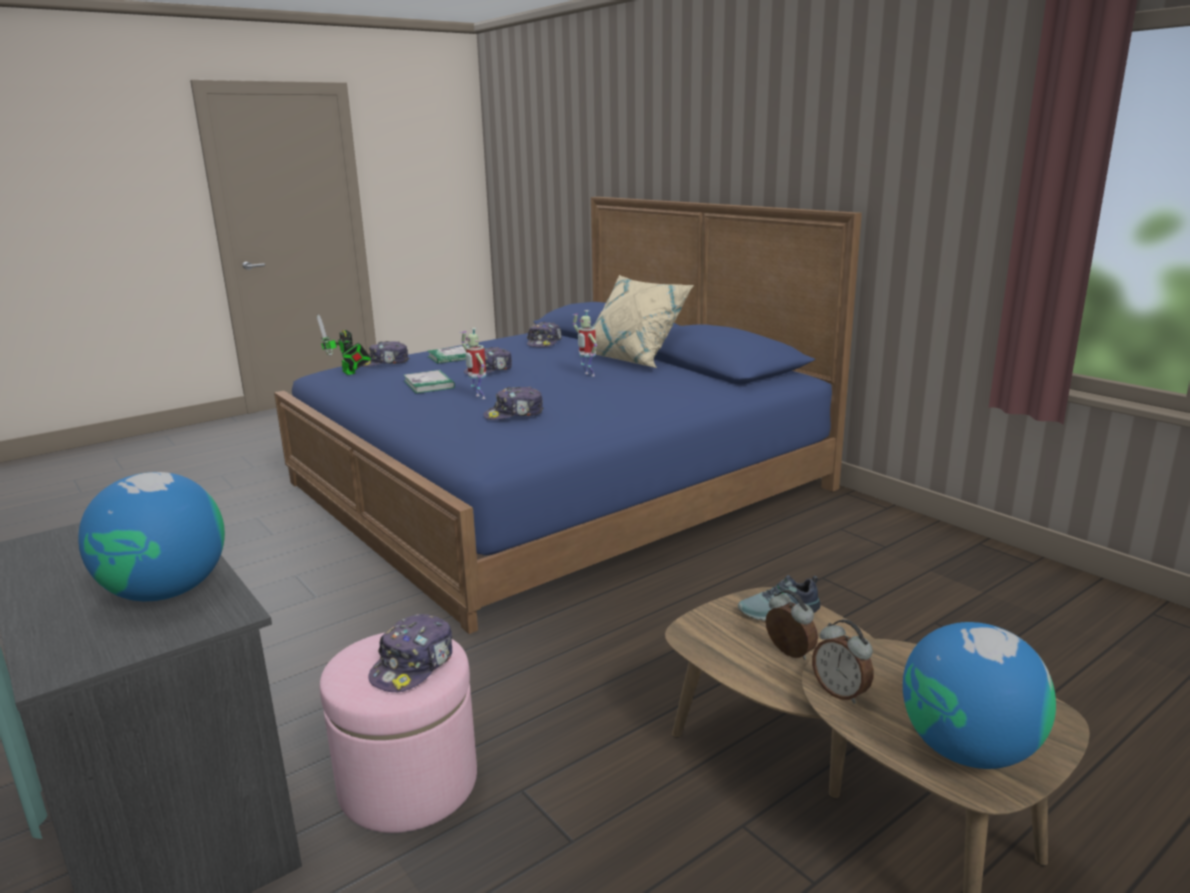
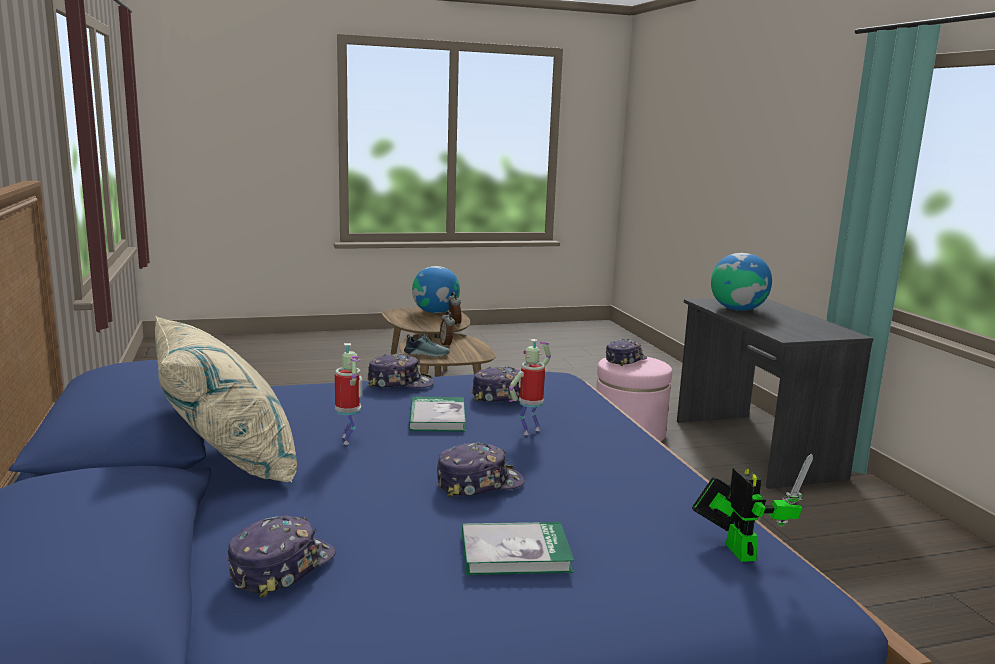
camera: 160 degrees left, 5 degrees down
cap [362,341,409,367] -> cap moved to [367,354,434,388]
book [404,370,455,393] -> book moved to [409,396,466,431]
toy robot [460,328,486,399] -> toy robot turned 120 degrees counterclockwise [509,339,551,435]

